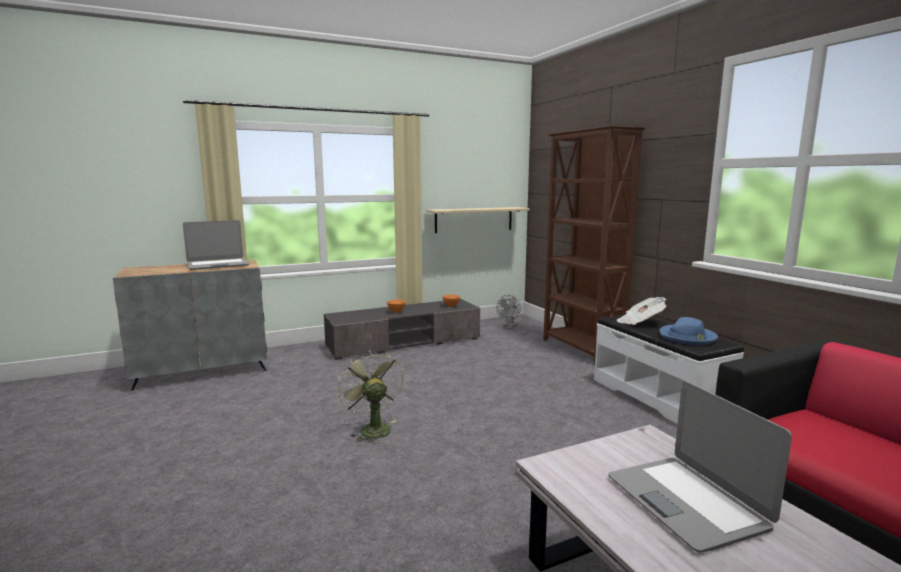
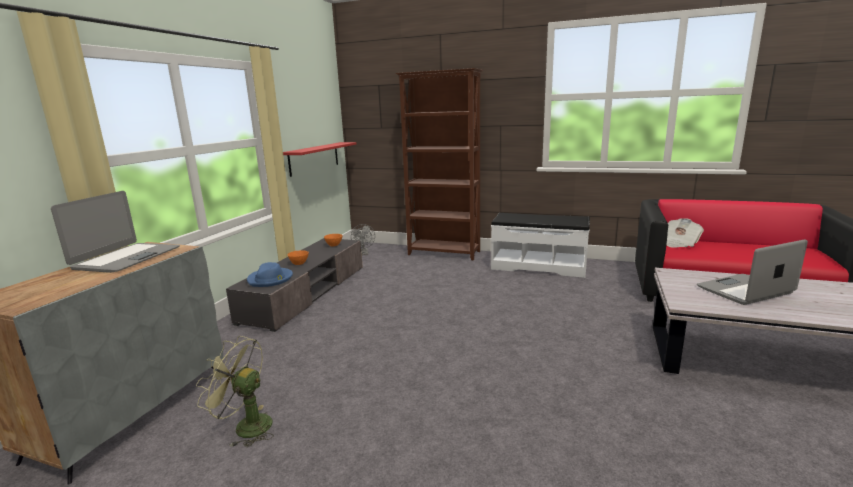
camera: 45 degrees left, 5 degrees up
green fan [337,350,403,444] -> green fan moved to [196,336,274,447]
beige shelf [427,207,530,233] -> red shelf [283,142,357,177]
laptop [608,381,792,553] -> laptop turned 135 degrees clockwise [697,239,808,305]
newspaper [617,297,666,325] -> newspaper moved to [666,218,704,248]
blue hat [659,317,718,345] -> blue hat moved to [247,262,293,287]

